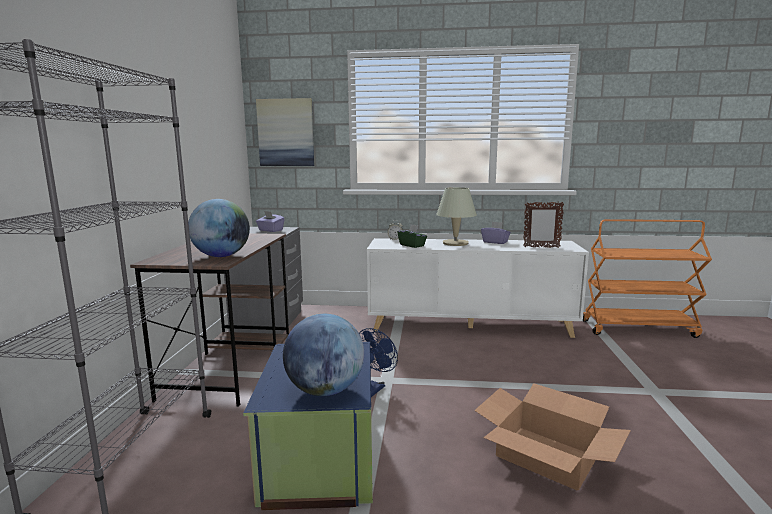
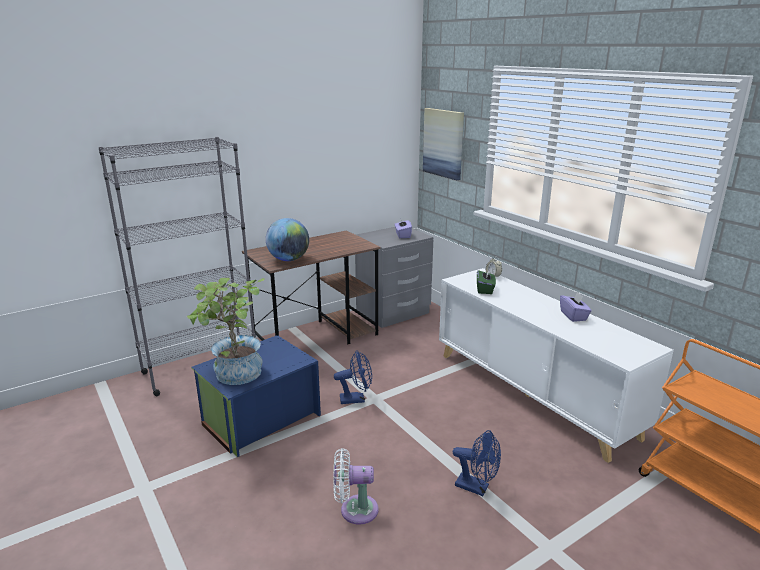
camera: 50 degrees right, 10 degrees up
globe [283,314,364,396] -> potted plant [187,278,265,385]
beige table lamp [436,187,477,246] -> none
cardboard box [474,383,631,491] -> white fan [333,448,379,525]
picture frame [524,202,564,248] -> none
none -> blue fan [453,430,501,496]

